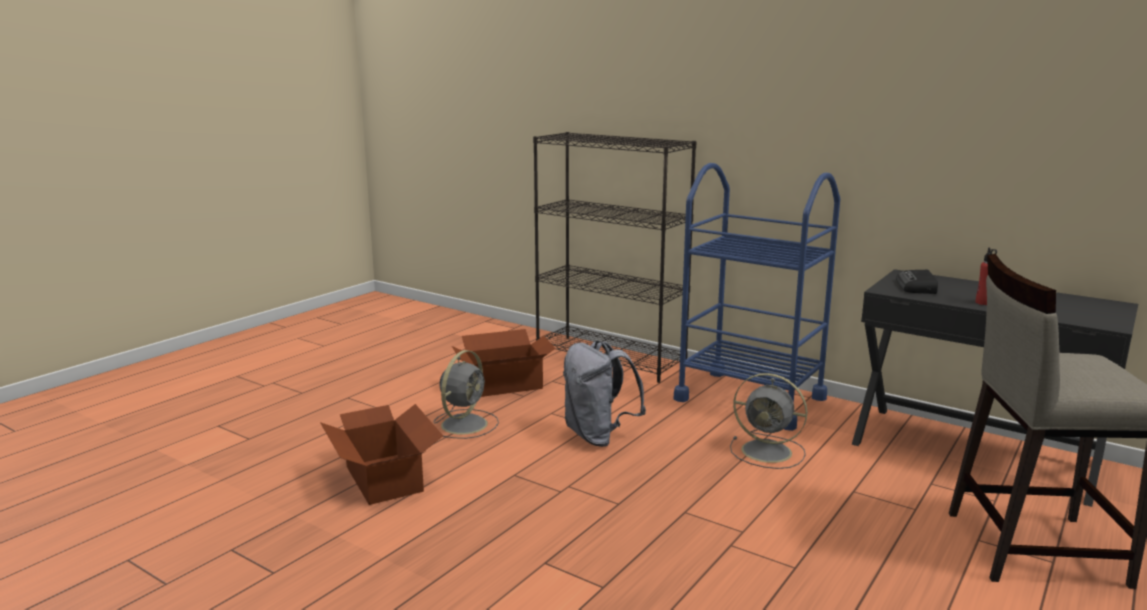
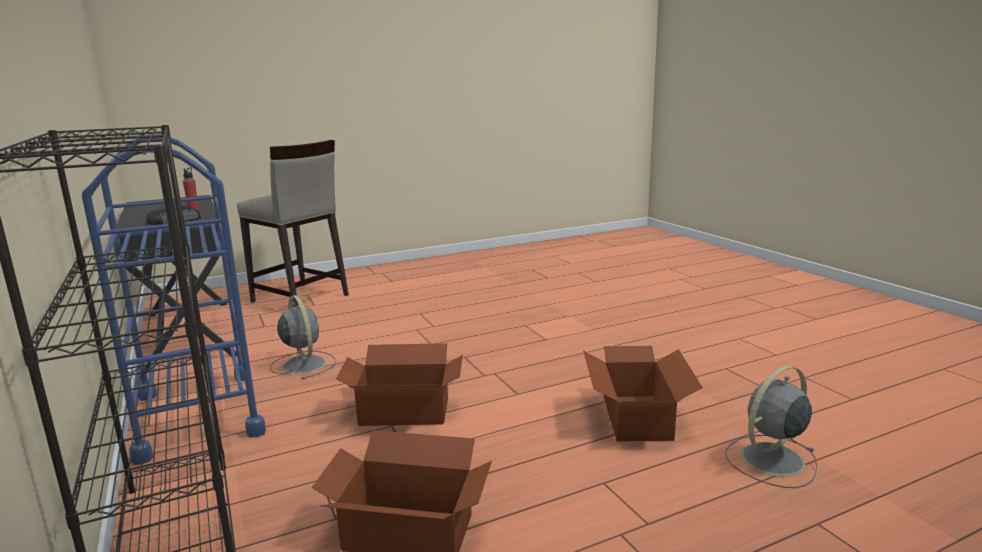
camera: 150 degrees left, 0 degrees up
grey fan [433,350,499,439] -> grey fan moved to [725,366,817,488]
grey backpack [563,341,646,447] -> cardboard box [336,343,463,426]

